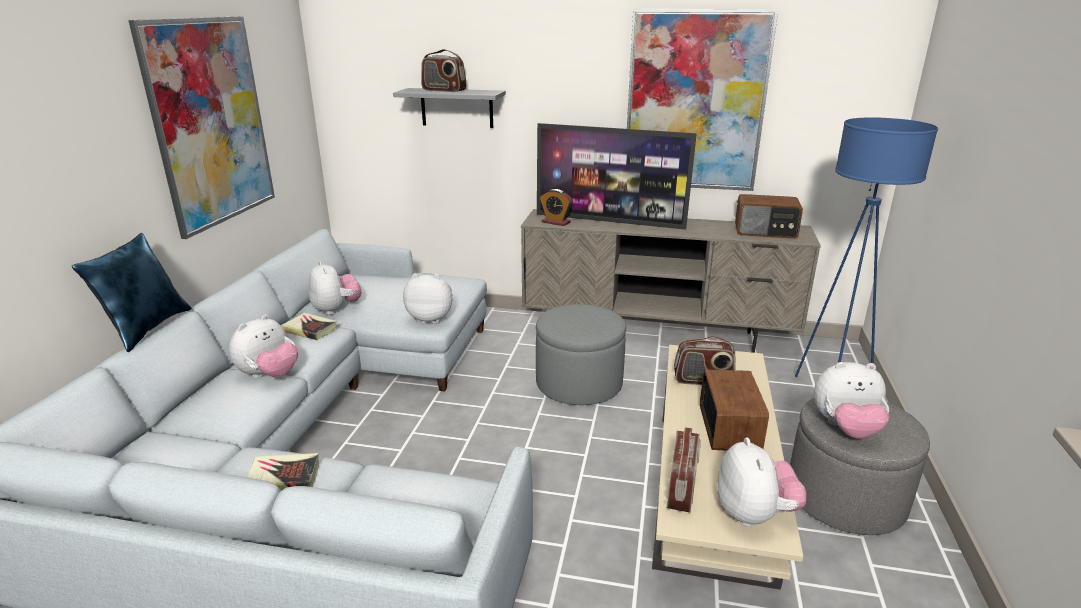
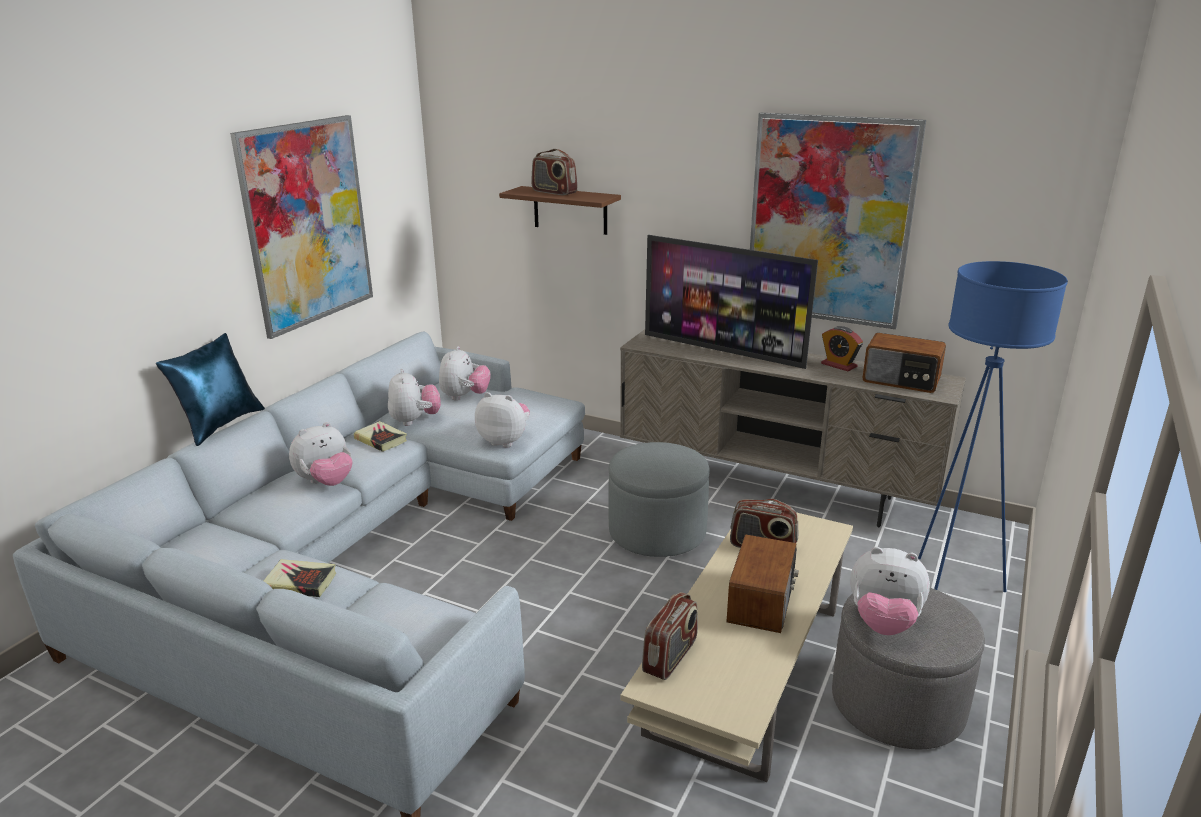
camera: 15 degrees right, 0 degrees up
grey shelf [393,88,506,128] -> brown shelf [499,186,621,235]
alarm clock [540,189,573,226] -> alarm clock moved to [821,326,863,372]
plush toy [717,437,806,527] -> plush toy moved to [439,346,491,400]

